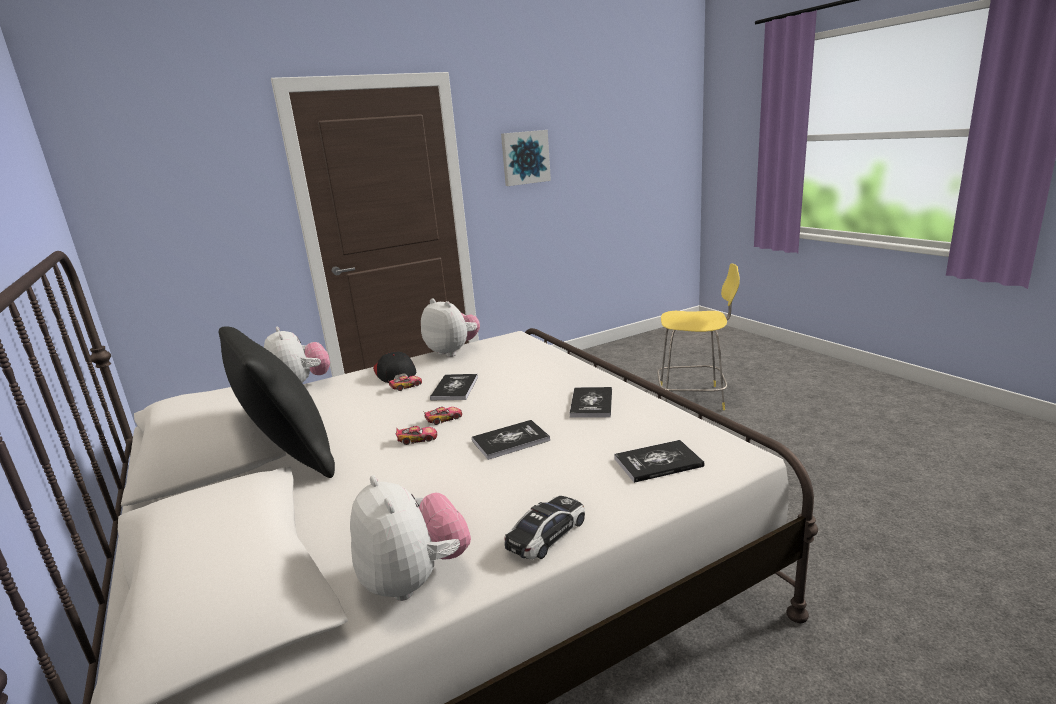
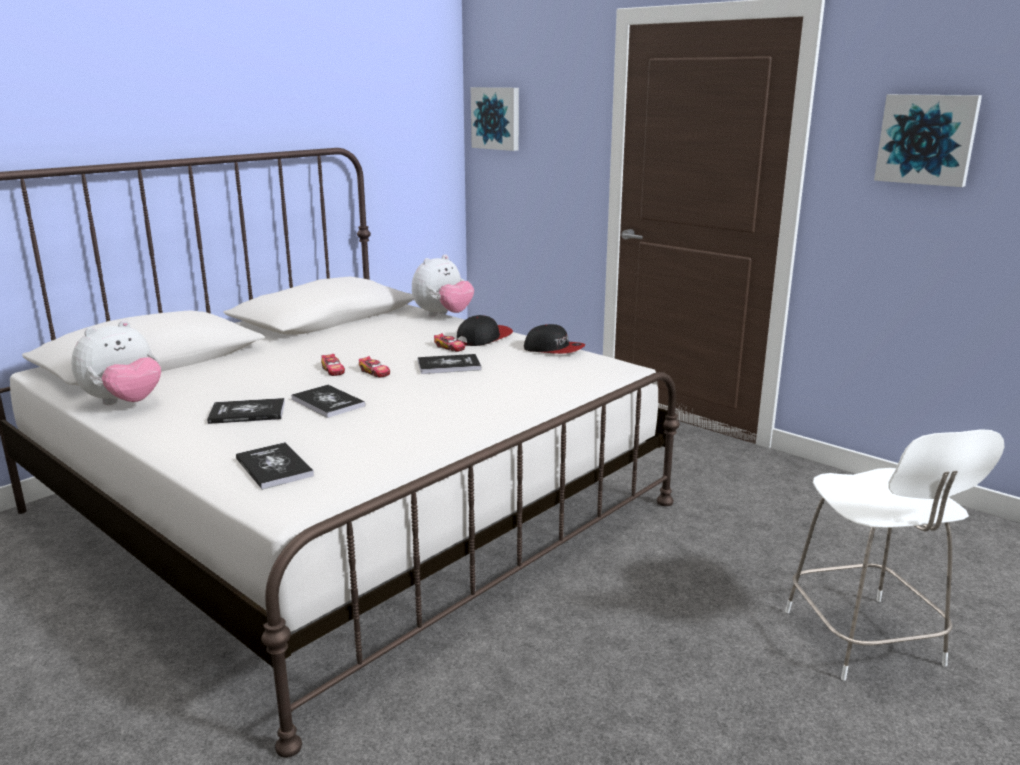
camera: 70 degrees right, 0 degrees up
black pillow [219,327,335,478] -> none
plush toy [421,298,480,357] -> cap [524,324,586,354]
toy car [504,496,585,560] -> none
book [570,387,612,417] -> book moved to [207,398,285,424]
yellow stool [657,264,740,410] -> white stool [785,429,1004,681]
none -> picture [471,87,519,151]

